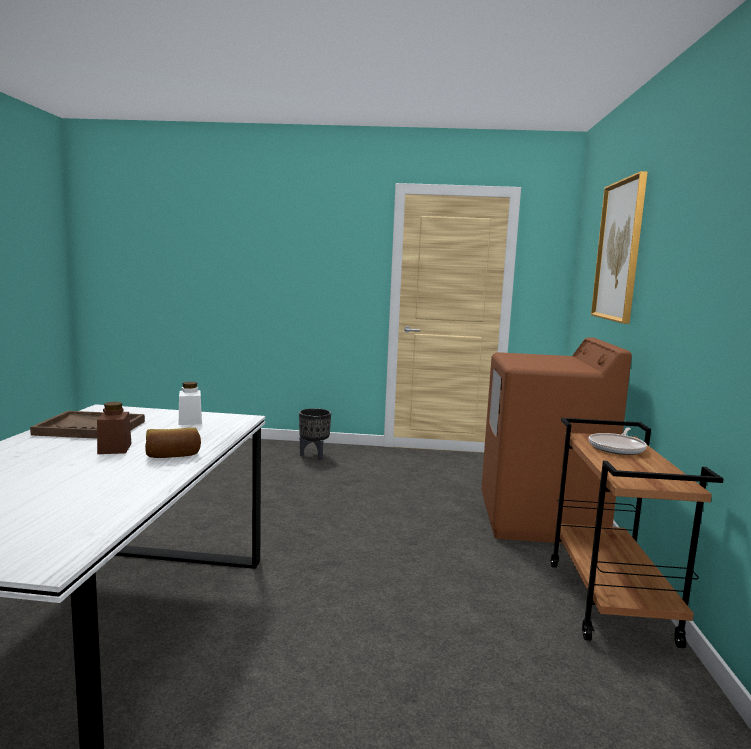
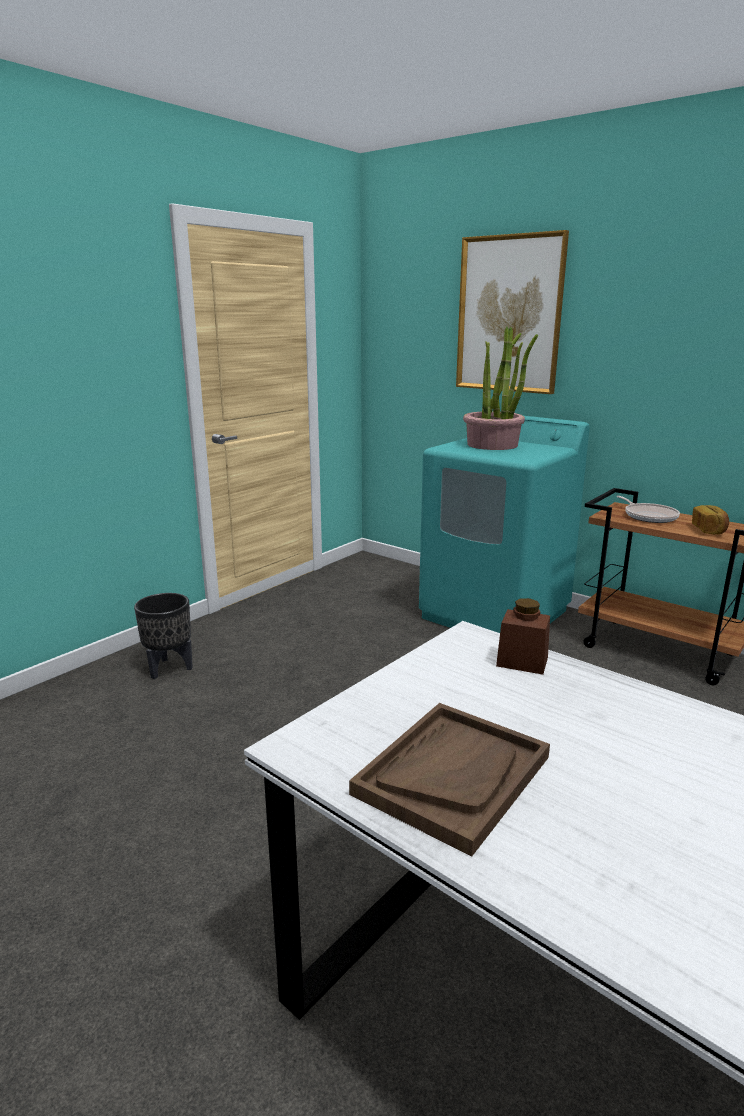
camera: 55 degrees left, 10 degrees up
brown jar [97,402,131,454] -> brown jar moved to [496,598,550,675]
bread [145,428,201,458] -> bread moved to [692,505,729,534]
white jar [179,382,202,425] -> none
brown washing machine [481,337,632,543] -> turquoise washing machine [419,416,590,633]
none -> potted plant [463,327,538,450]

